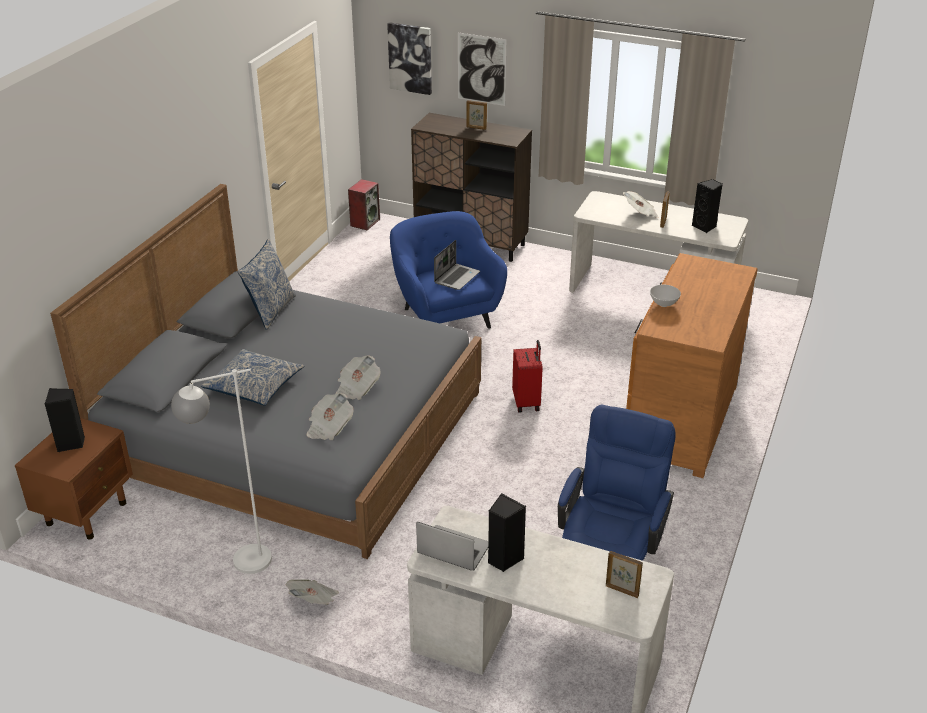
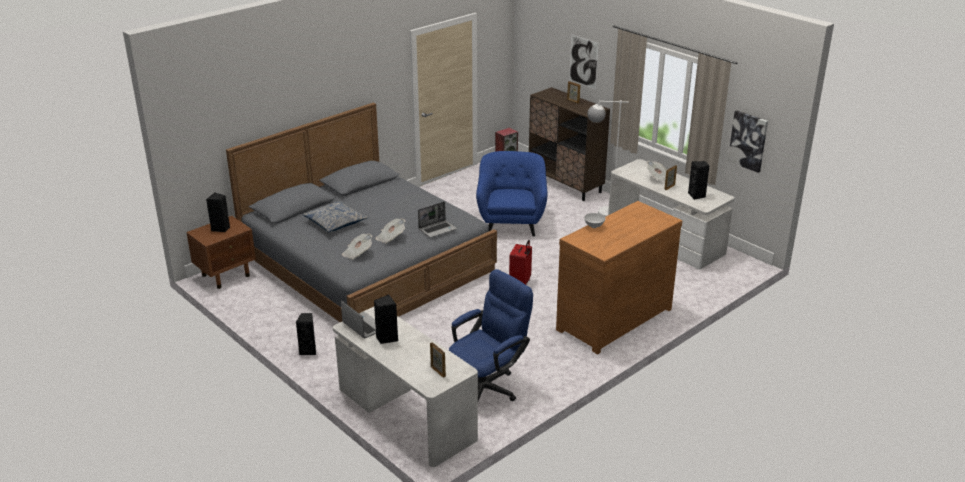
camera: 25 degrees right, 5 degrees down
white floor lamp [171,369,272,574] -> white floor lamp moved to [587,100,629,217]
pillow [238,239,296,330] -> none
newspaper [286,579,339,605] -> black speaker [295,313,316,355]
picture [387,22,432,95] -> picture moved to [728,110,768,173]
laptop [434,240,480,290] -> laptop moved to [418,201,457,238]

